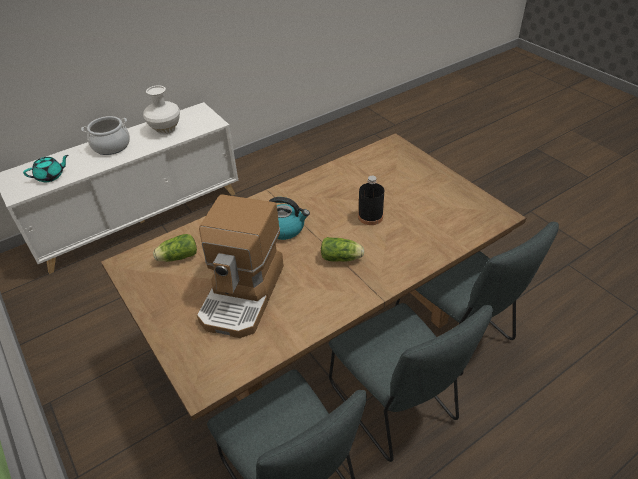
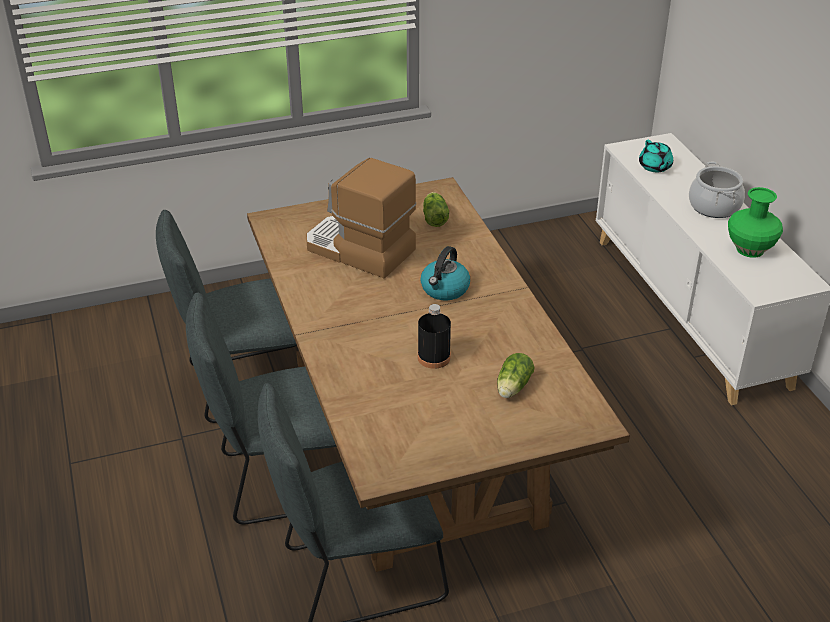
camera: 105 degrees right, 5 degrees down
white vase [143,85,180,135] -> green vase [728,187,783,258]
lettuce [321,237,364,262] -> lettuce moved to [497,353,534,398]

